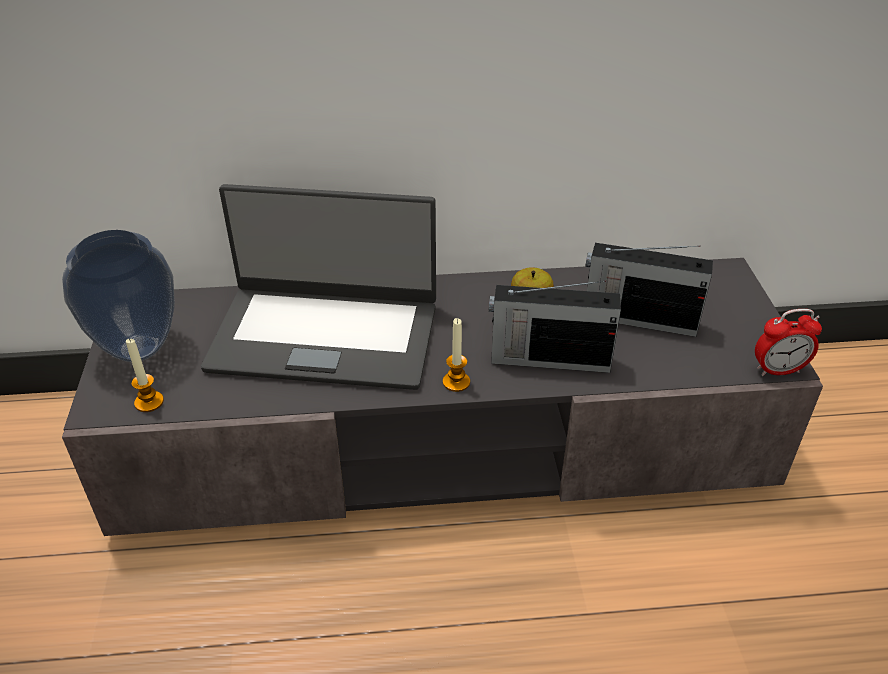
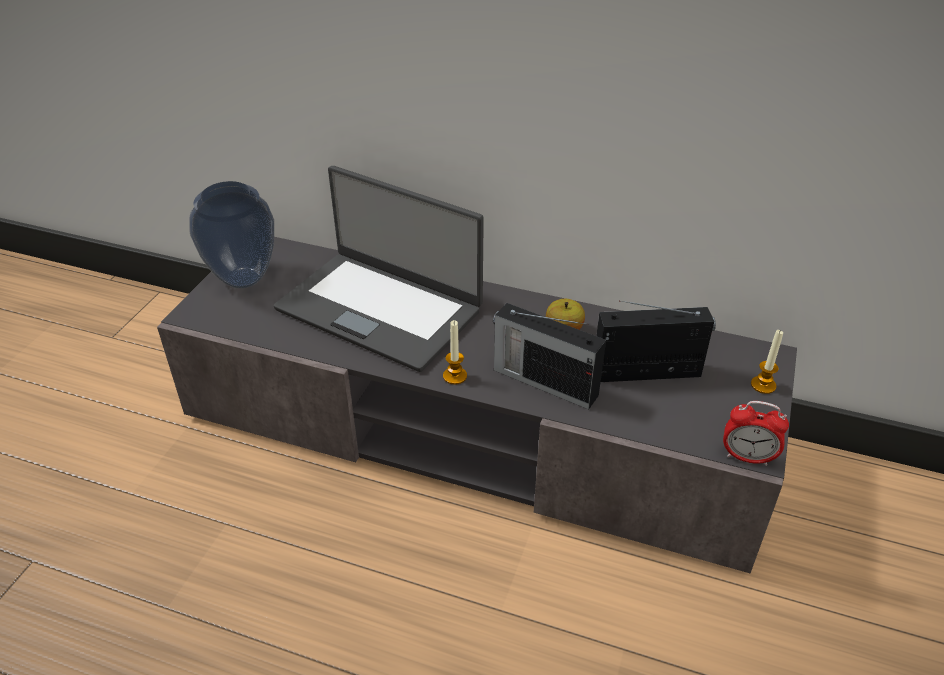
camera: 25 degrees right, 0 degrees up
candle [126,338,164,412] -> candle moved to [751,330,783,394]
radio [585,243,713,337] -> radio turned 135 degrees clockwise [597,301,716,382]

